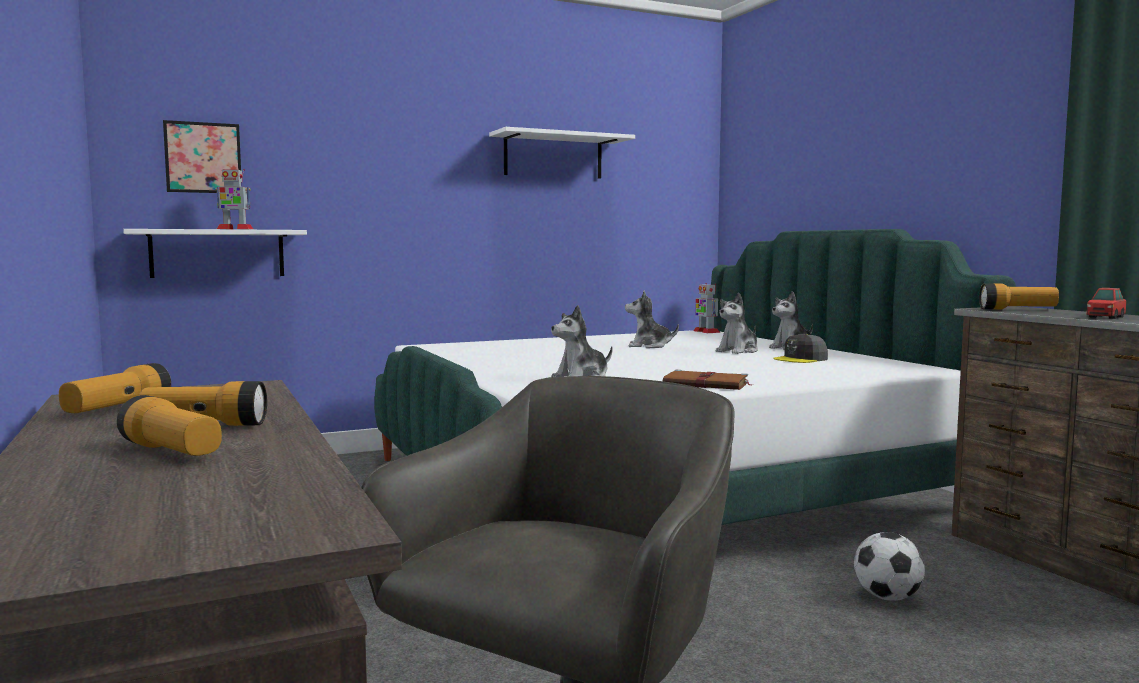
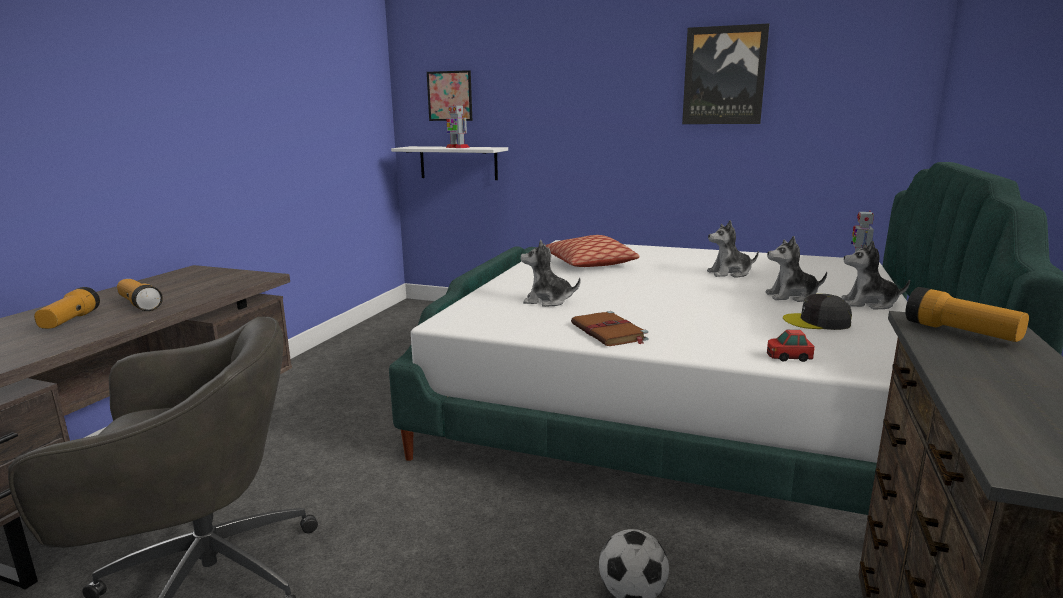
camera: 45 degrees right, 10 degrees up
flashlight [59,363,171,413] -> none
white shelf [489,127,635,179] -> picture [682,23,769,124]
plush toy [625,291,679,348] -> plush toy turned 60 degrees counterclockwise [707,220,759,278]
toy car [1087,288,1127,319] -> toy car moved to [767,330,815,362]
none -> pillow [546,235,640,267]

